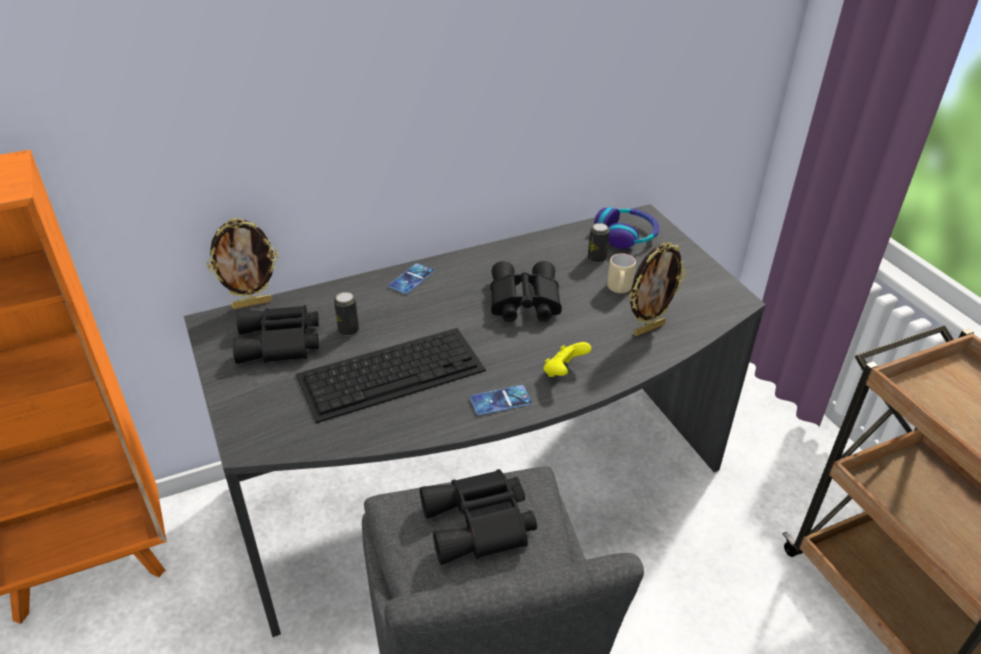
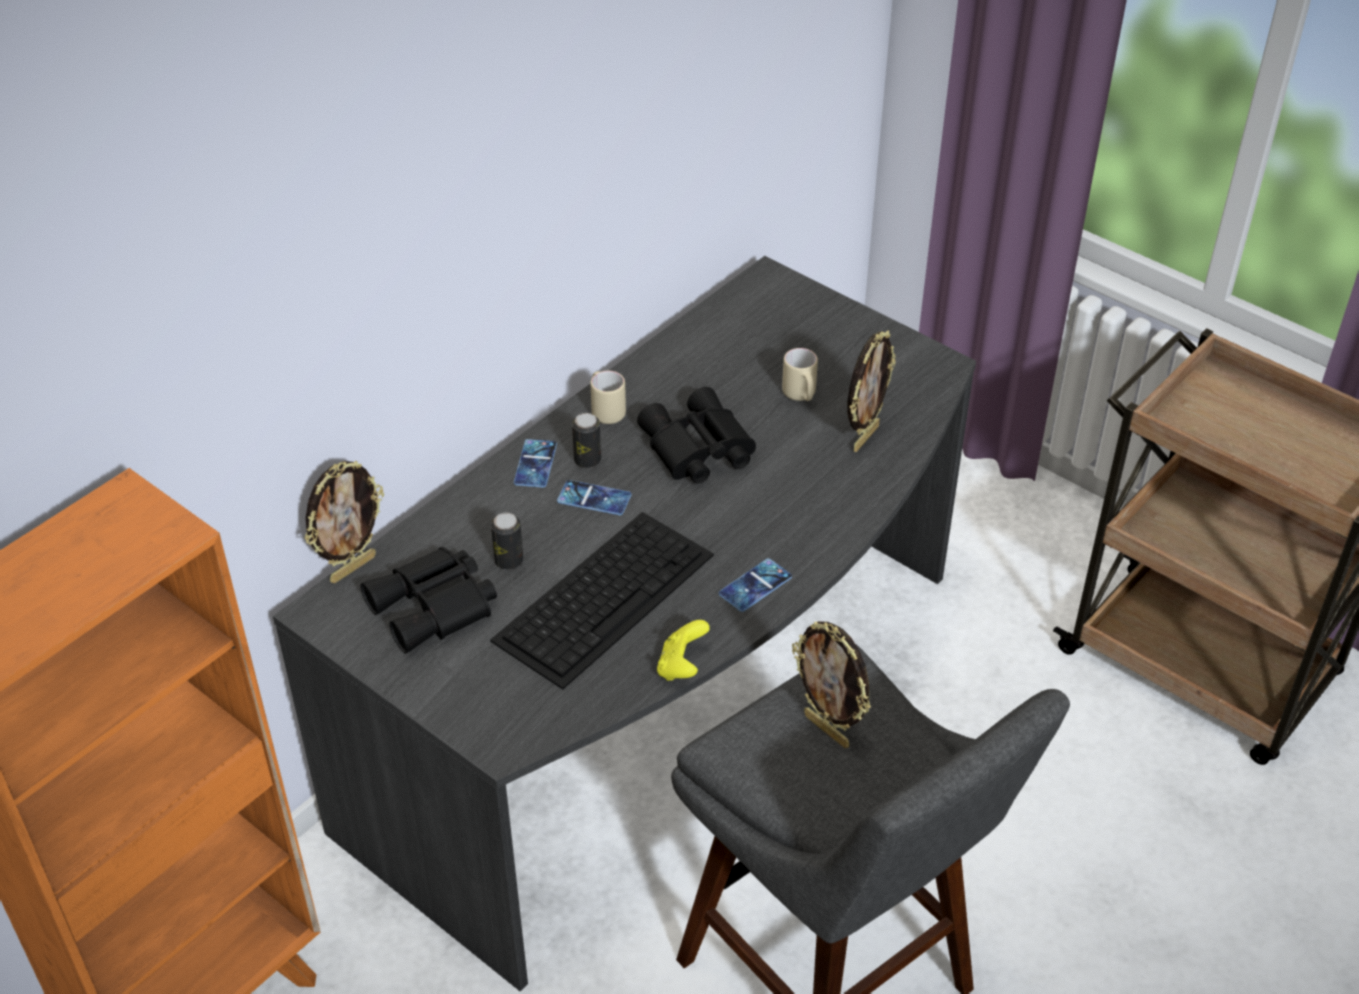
camera: 25 degrees left, 5 degrees up
black binoculars [420,469,537,565] -> picture frame [792,621,871,748]
yellow game controller [544,342,592,377] -> yellow game controller moved to [657,620,710,681]
can [588,223,610,263] -> can moved to [572,413,601,468]
headphones [594,207,659,249] -> none
none -> phone [557,480,631,515]
none -> beige mug [590,371,626,424]

